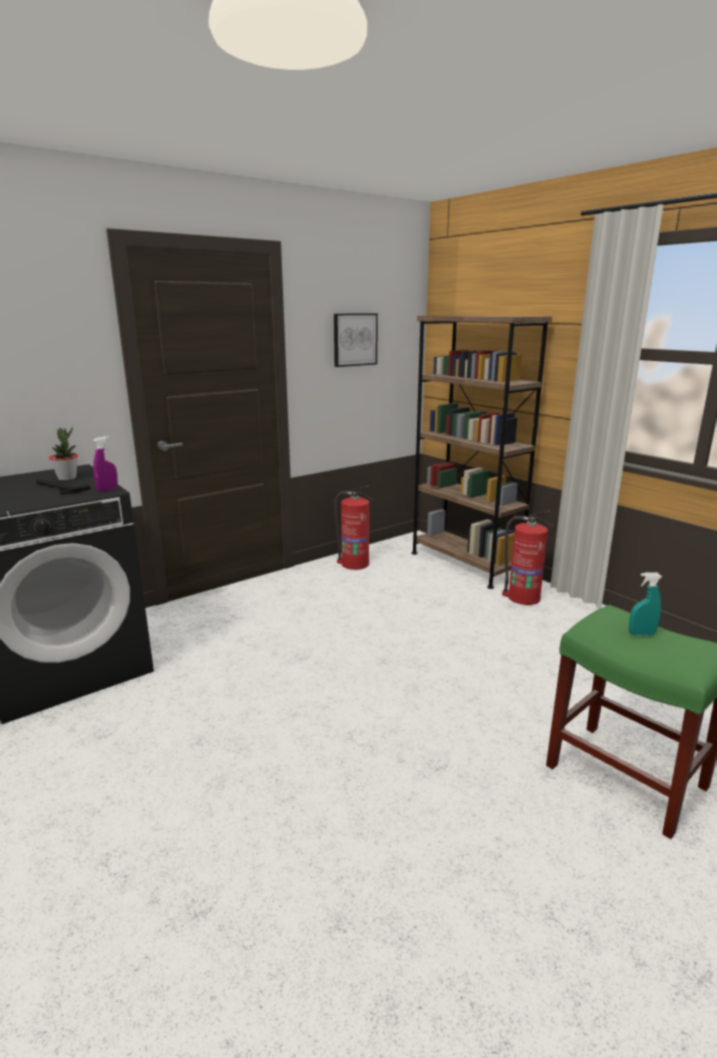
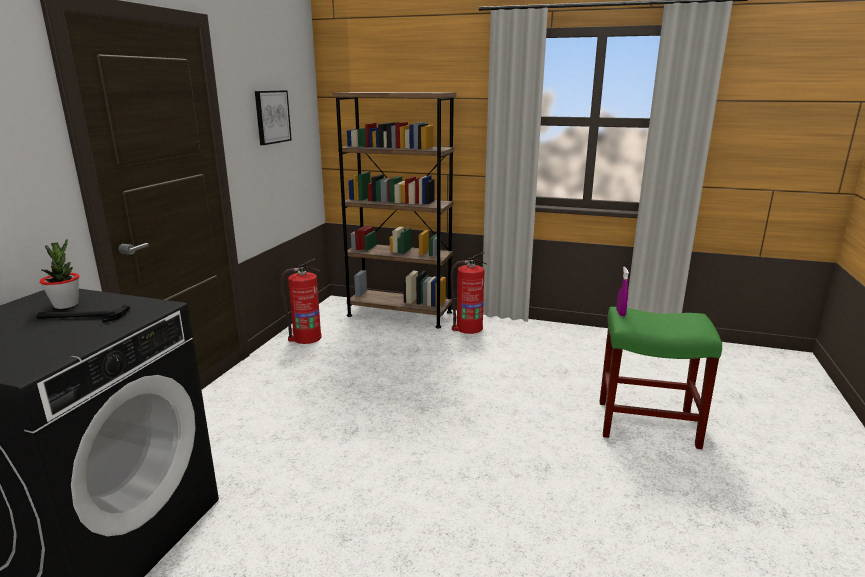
camera: 35 degrees left, 0 degrees up
purple spray bottle [93,436,118,492] -> purple spray bottle moved to [616,267,629,316]
turquoise spray bottle [629,573,662,635] -> none

